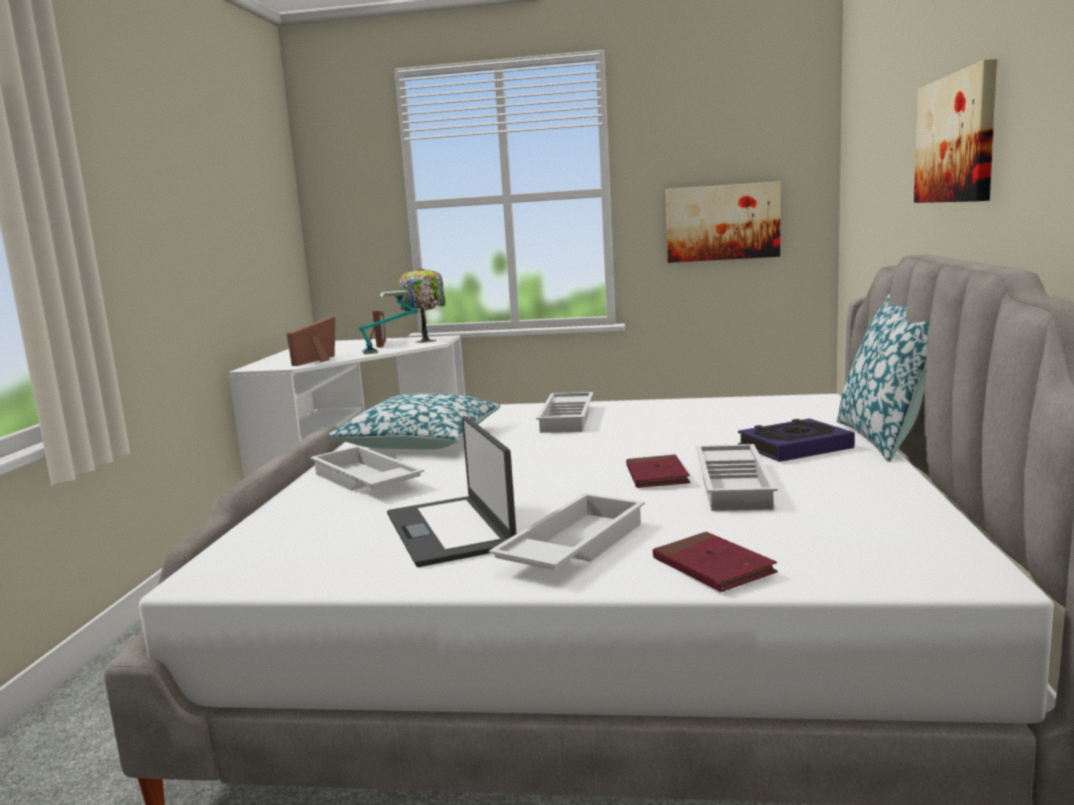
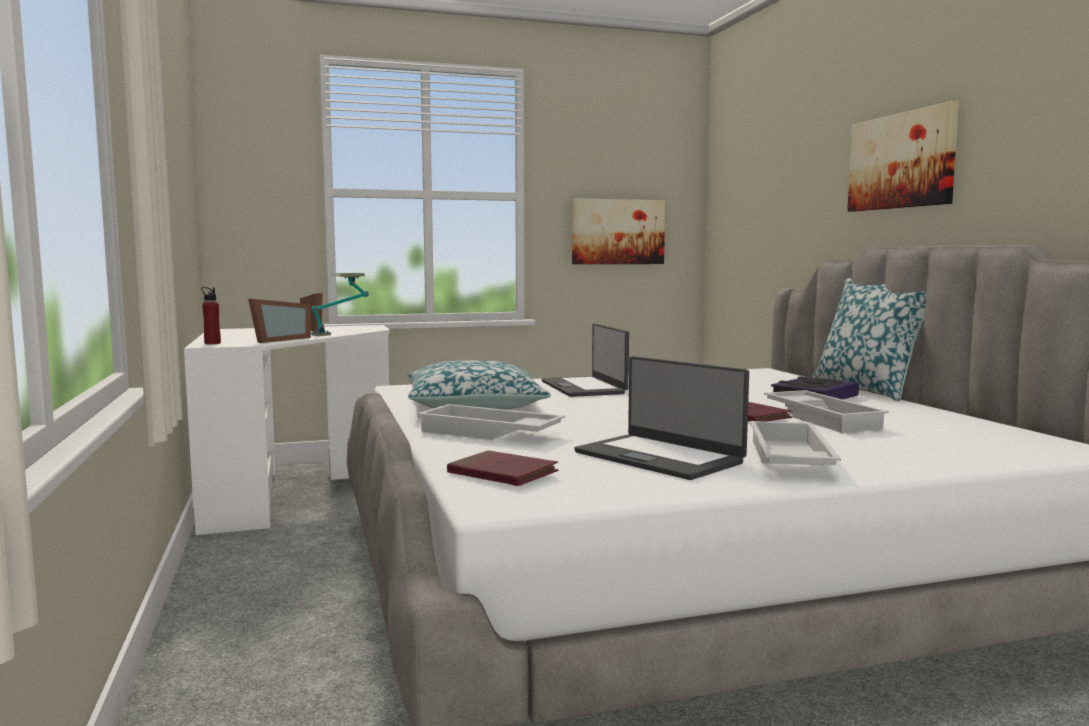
camera: 25 degrees left, 5 degrees down
picture frame [287,317,335,366] -> picture frame turned 150 degrees counterclockwise [248,299,311,343]
table lamp [398,268,445,343] -> none
white tray [536,392,593,433] -> laptop [542,323,629,397]
red book [653,532,778,592] -> red book moved to [447,450,558,486]
none -> red bottle [201,287,221,344]

